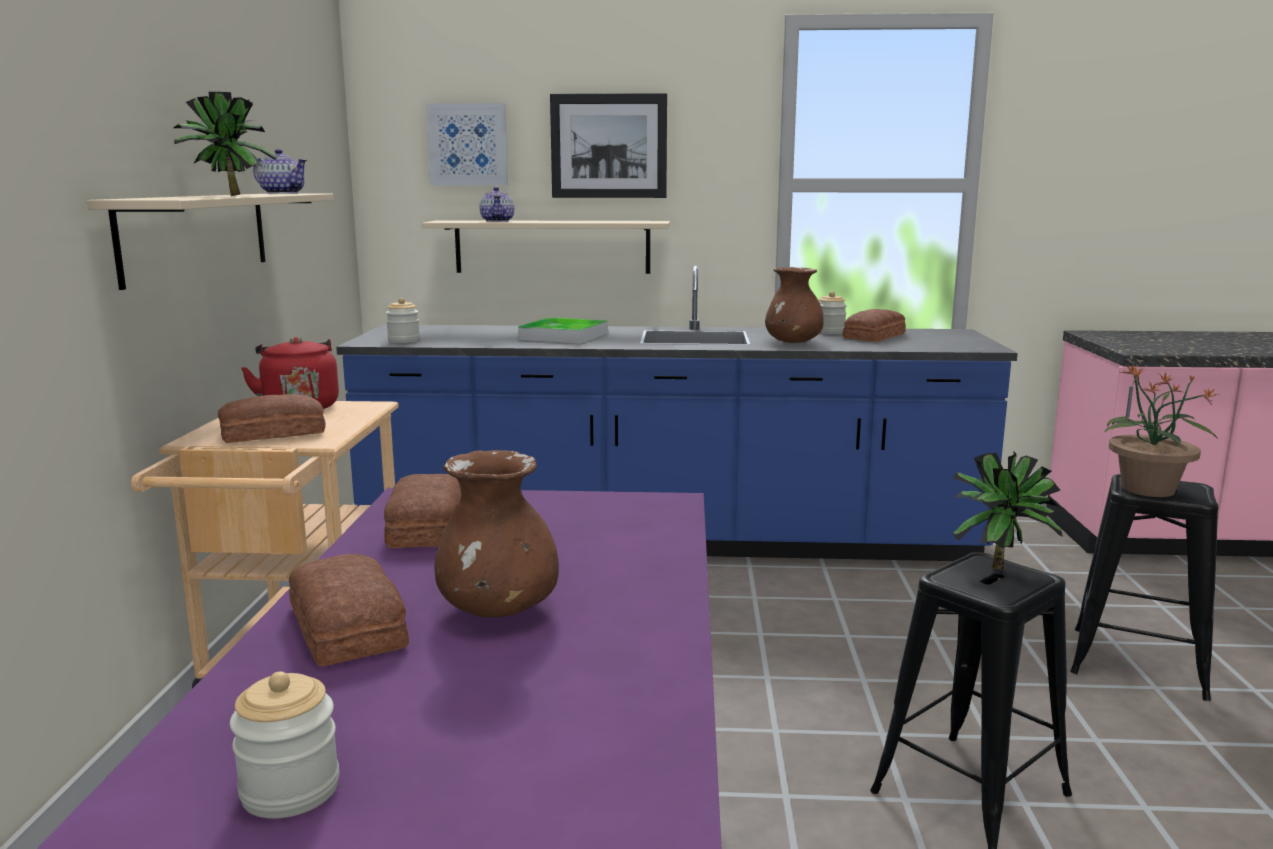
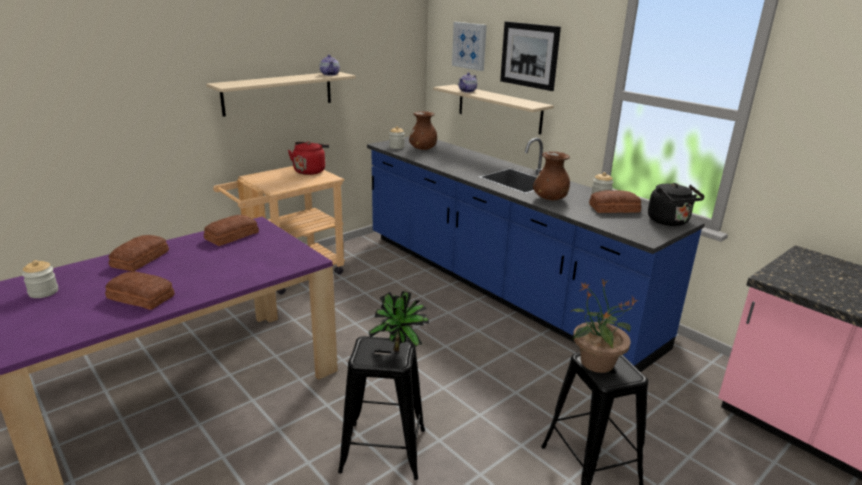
camera: 45 degrees right, 10 degrees up
potted plant [173,92,277,196] -> none
bread [218,394,326,443] -> bread moved to [105,271,175,310]
brown vase [434,450,559,617] -> brown vase moved to [409,111,437,150]
tray [518,317,608,344] -> none
none -> black kettle [648,183,705,226]

